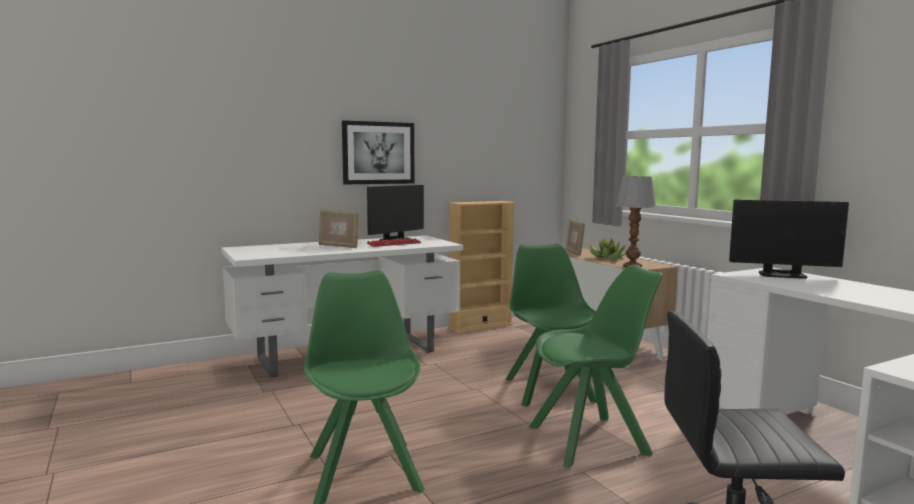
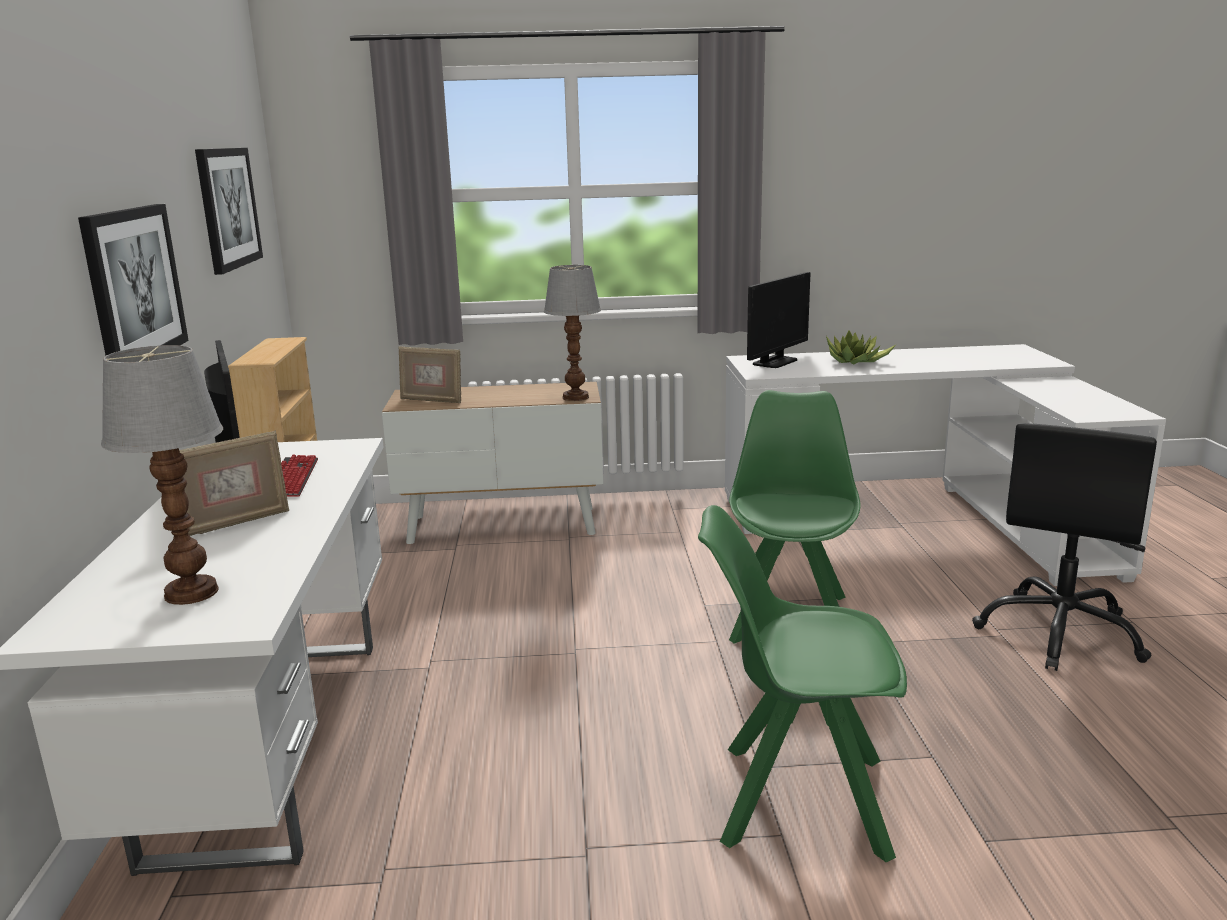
camera: 65 degrees left, 10 degrees up
green chair [505,243,597,407] -> none
potted plant [589,238,626,259] -> potted plant moved to [826,330,896,365]
none -> table lamp [101,345,223,605]
none -> picture [195,148,263,275]

